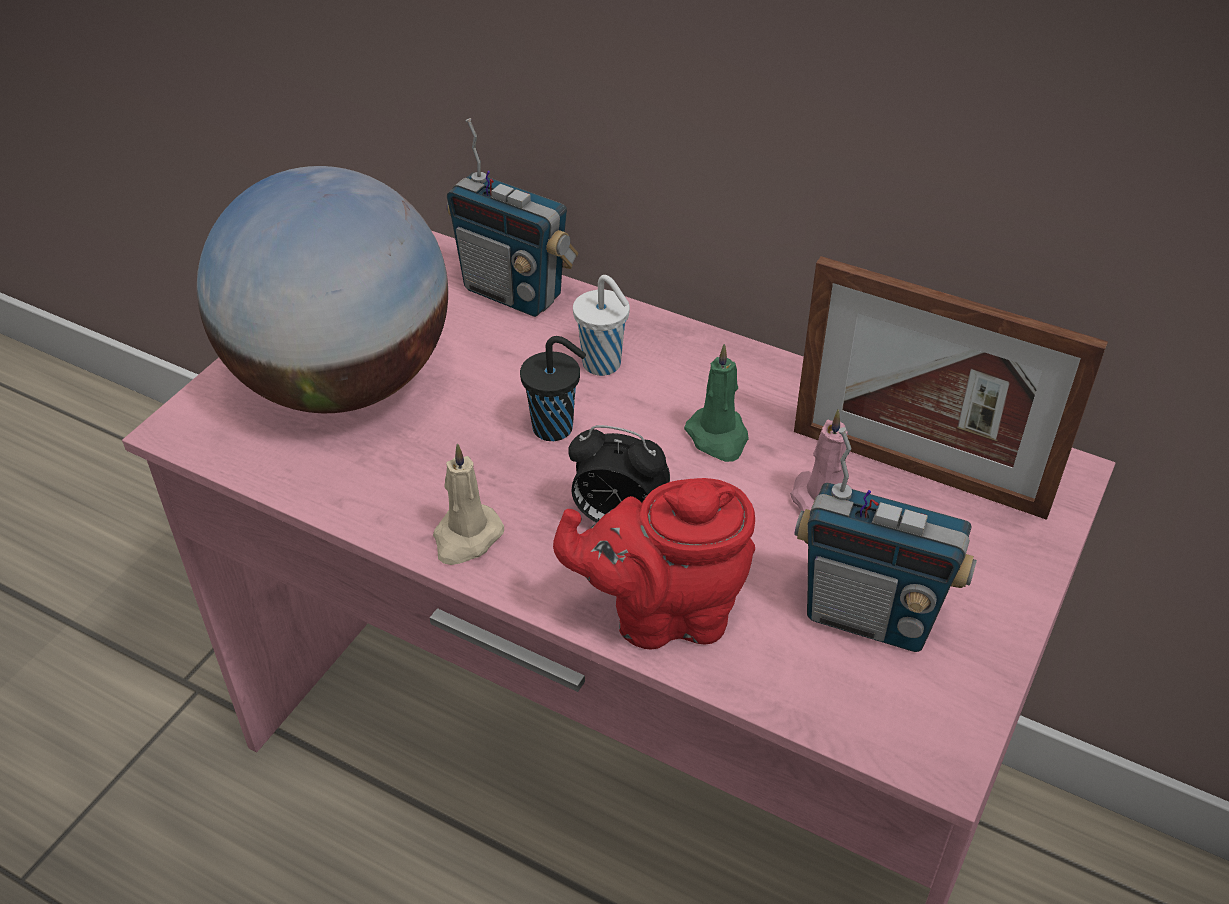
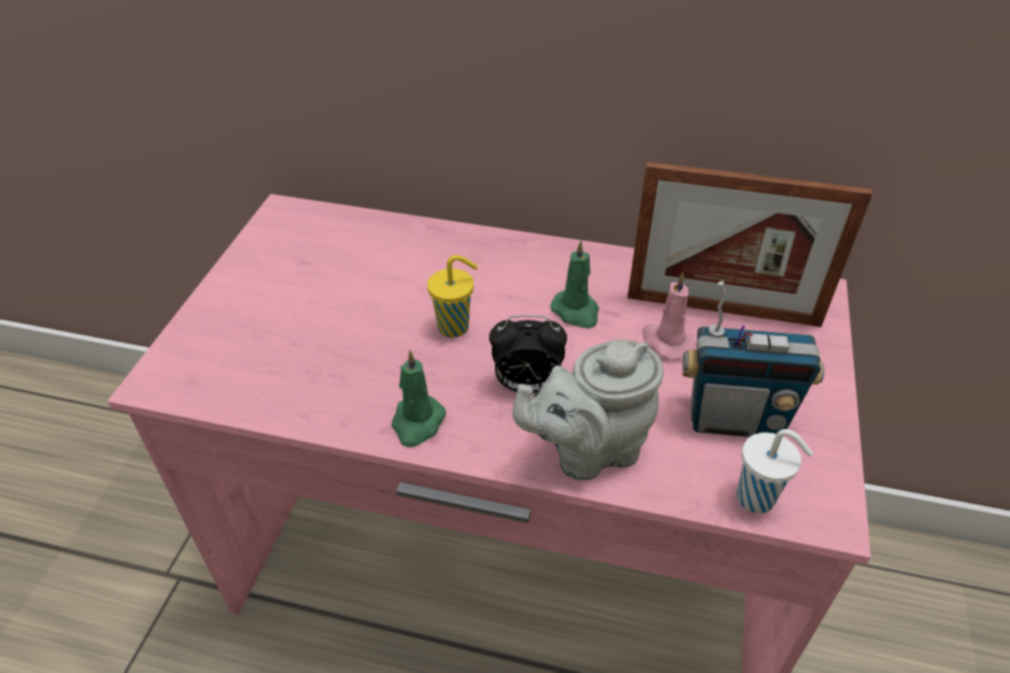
camera: 15 degrees left, 0 degrees up
globe [197,166,448,413] -> none
beige candle [433,444,504,565] -> green candle [392,351,446,447]
radio [447,118,578,317] -> none
black cup [520,336,586,441] -> yellow cup [427,255,478,338]
red teapot [553,478,755,650] -> grey teapot [513,340,664,480]
white cup [573,275,630,376] -> white cup moved to [737,429,813,513]

